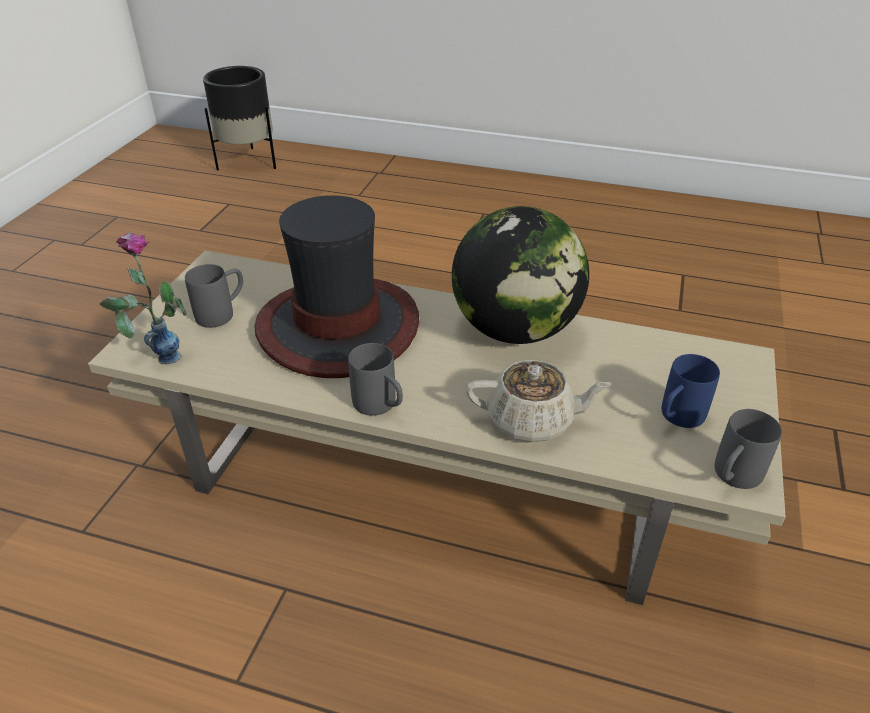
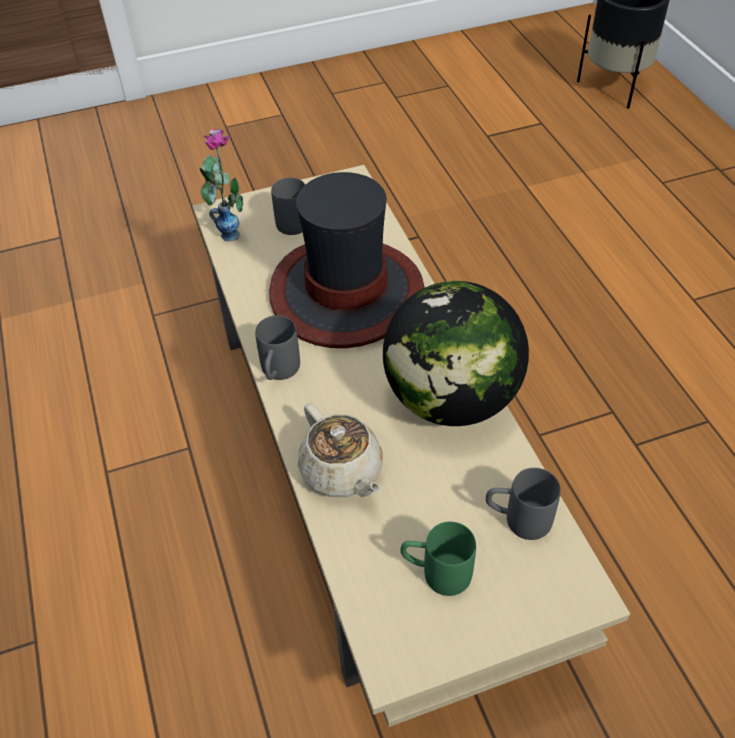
camera: 55 degrees right, 10 degrees up
blue mug [661,354,720,428] -> green mug [401,522,476,596]
grey mug [714,409,782,489] -> grey mug moved to [486,468,561,540]

